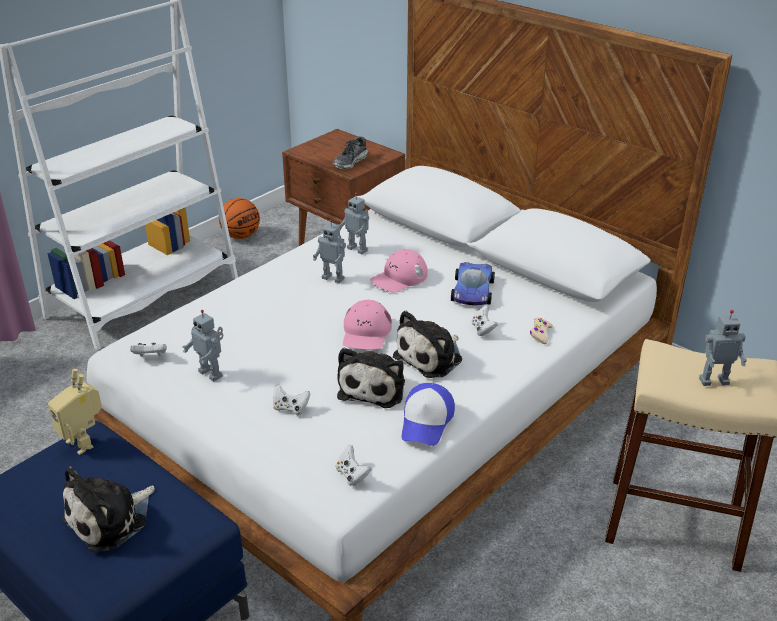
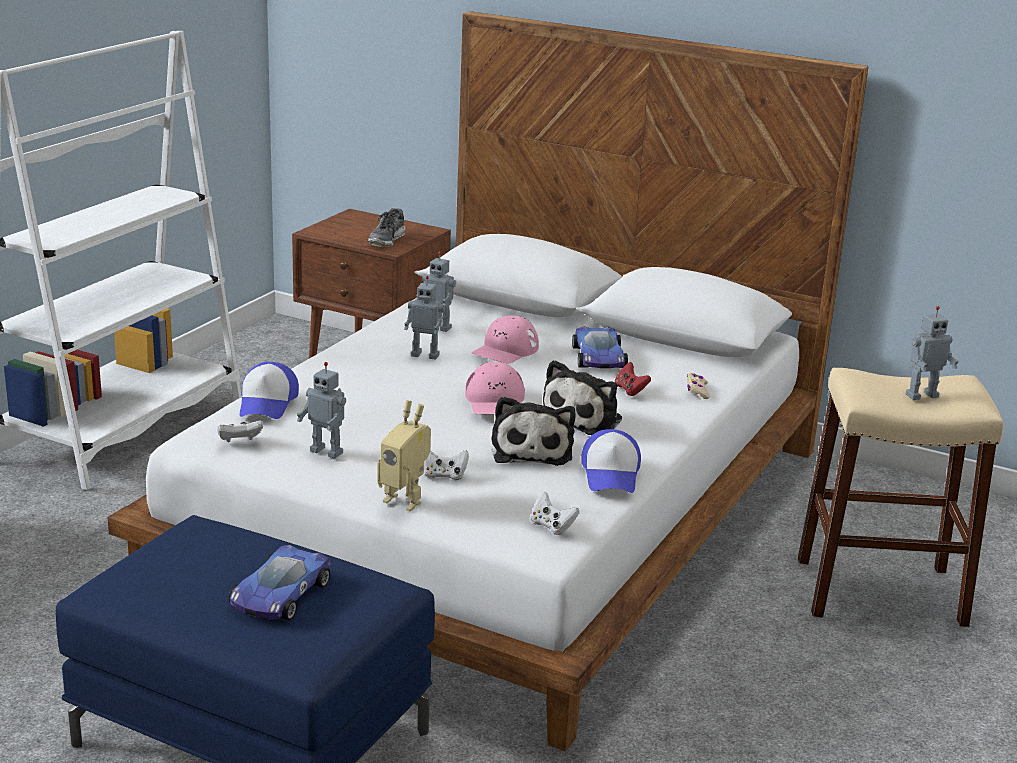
camera: 15 degrees left, 10 degrees down
toy robot [48,369,102,455] -> toy robot moved to [377,400,431,511]
plush toy [62,466,155,552] -> toy car [229,545,330,620]
basketball [219,198,260,239] -> none
white game controller [472,305,498,336] -> red game controller [615,362,651,396]
none -> cap [240,362,299,419]

